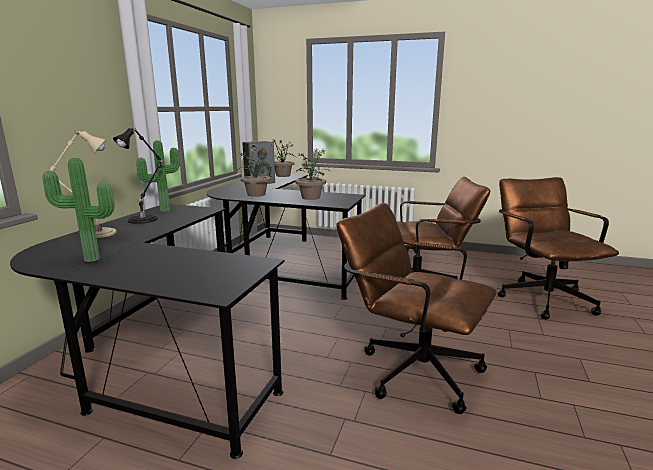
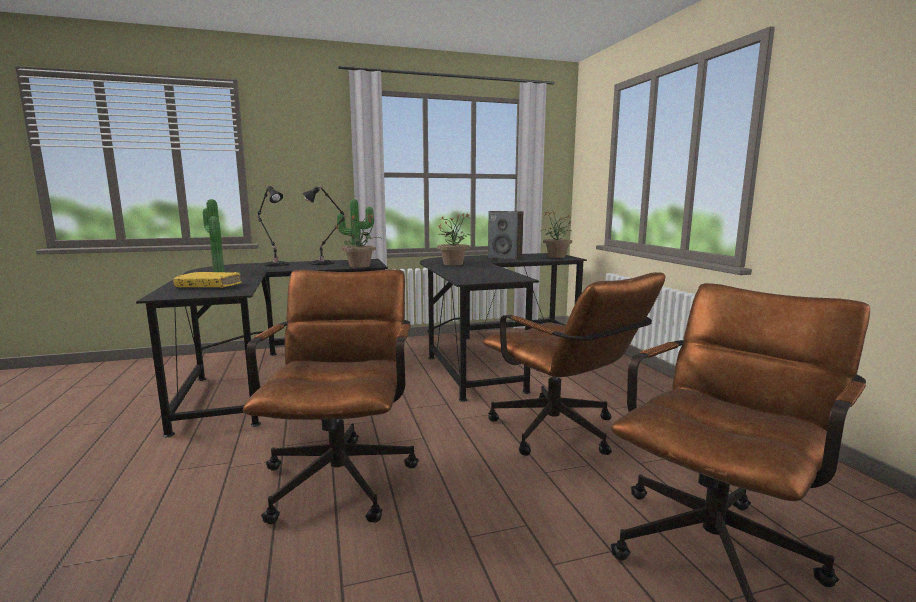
camera: 55 degrees right, 5 degrees down
beige table lamp [50,130,117,238] -> black table lamp [256,185,289,267]
potted plant [295,149,331,200] -> potted plant moved to [336,214,383,268]
none -> yellow book [173,272,242,288]

